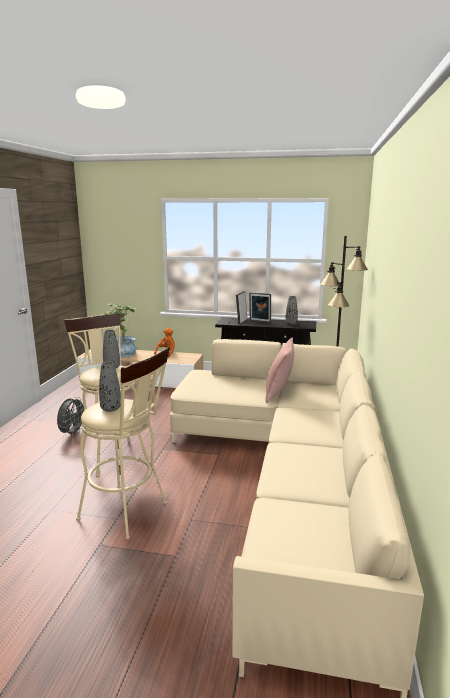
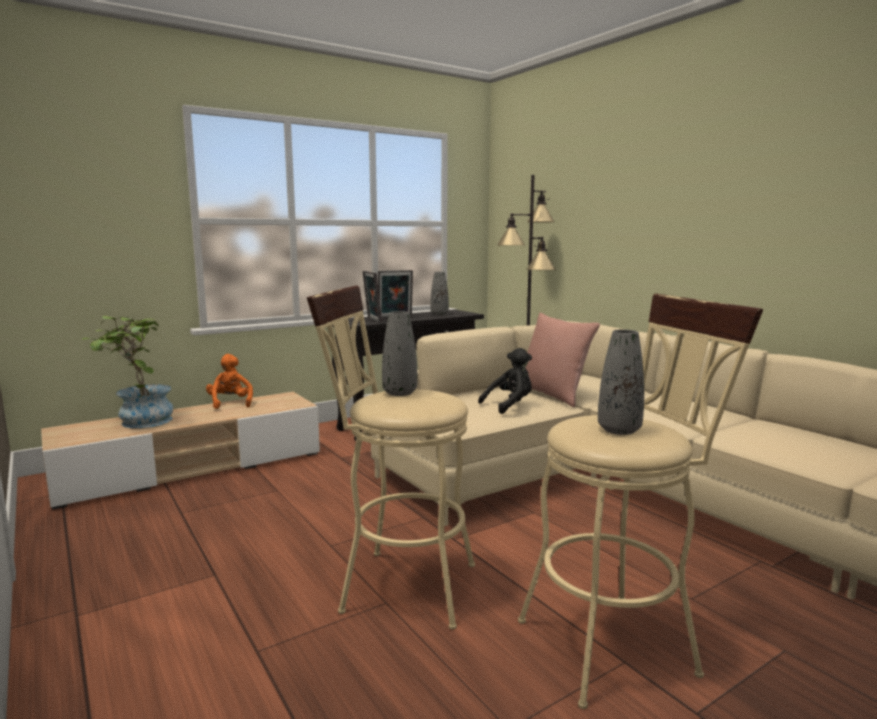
camera: 45 degrees left, 5 degrees down
grey fan [57,397,84,437] -> none
none -> black plush toy [478,348,532,414]

